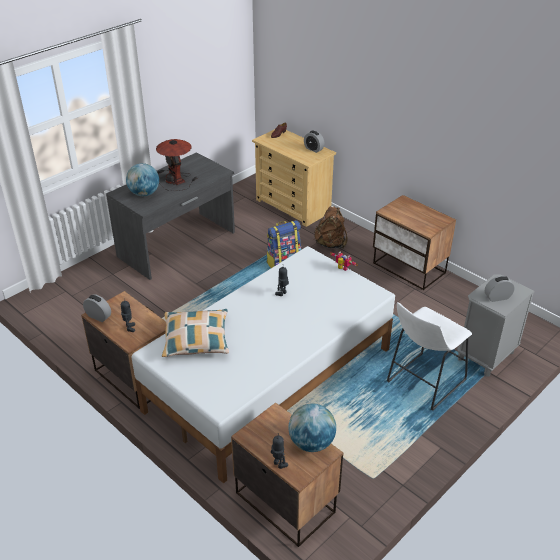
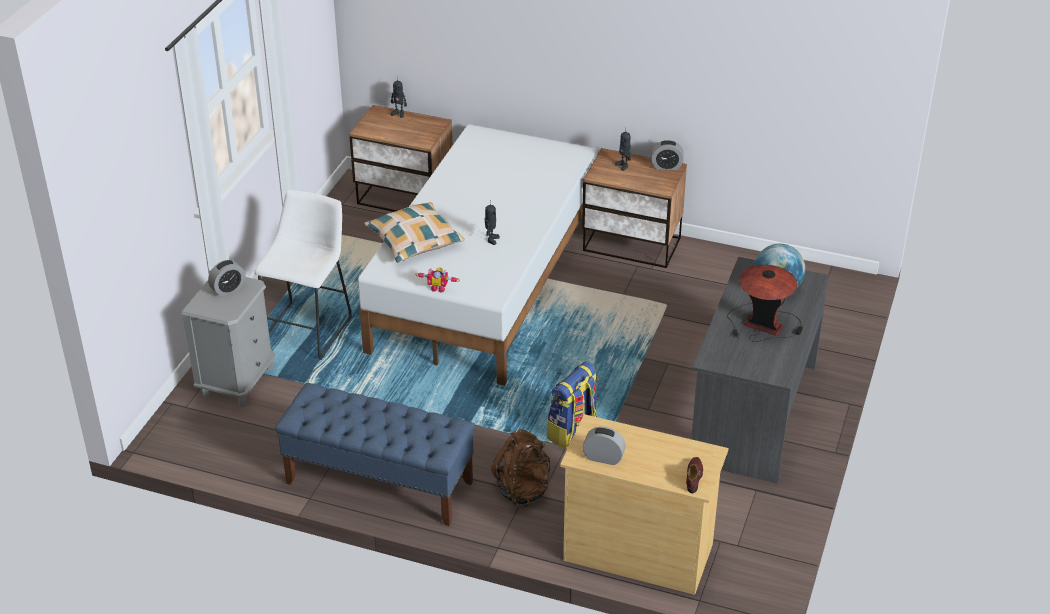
camera: 155 degrees right, 0 degrees up
pillow [162,309,229,357] -> pillow moved to [365,202,465,263]
globe [288,403,336,452] -> none
nightstand [373,195,456,290] -> blue bench [275,383,475,526]

